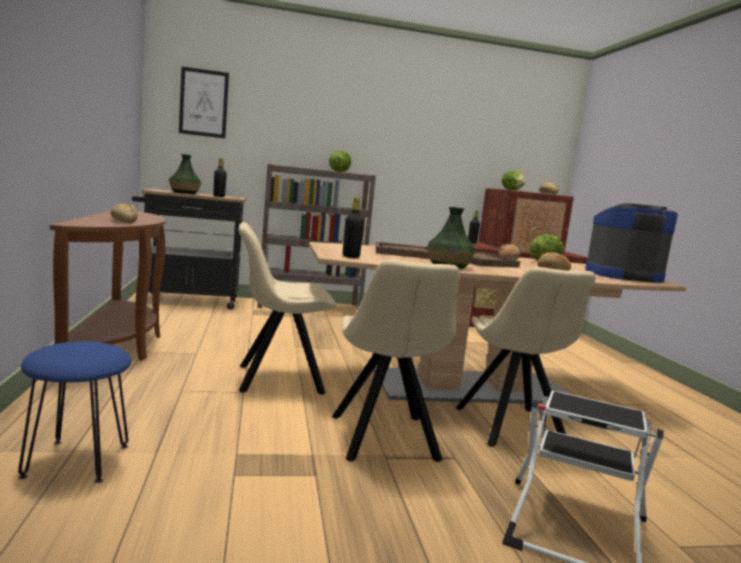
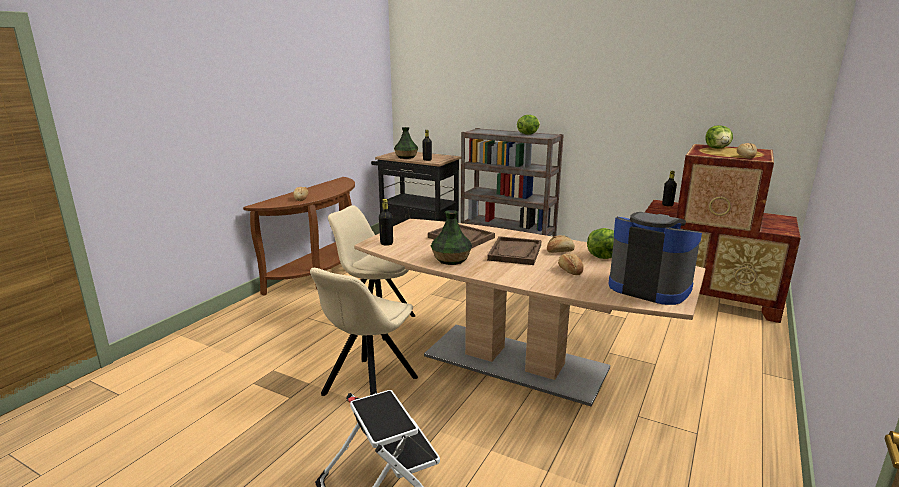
camera: 40 degrees right, 10 degrees up
blue stool [18,341,131,483] -> none
picture [179,67,229,138] -> none
beige chair [456,267,595,447] -> none

